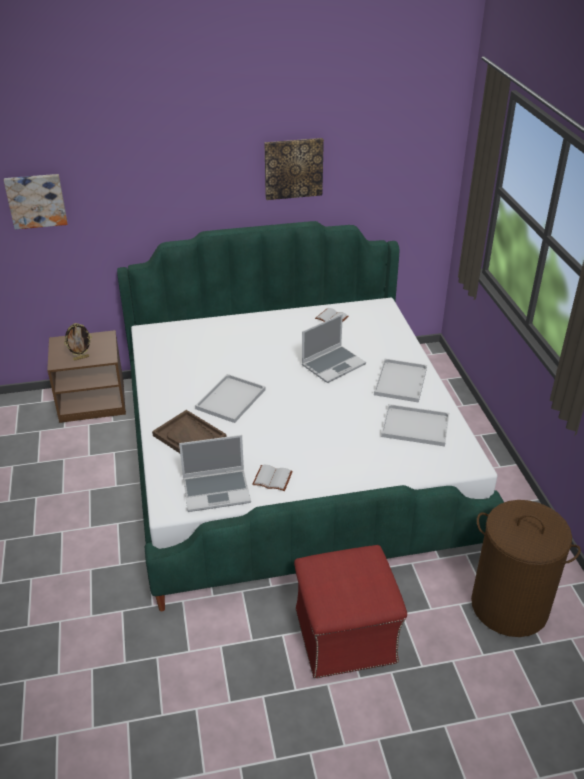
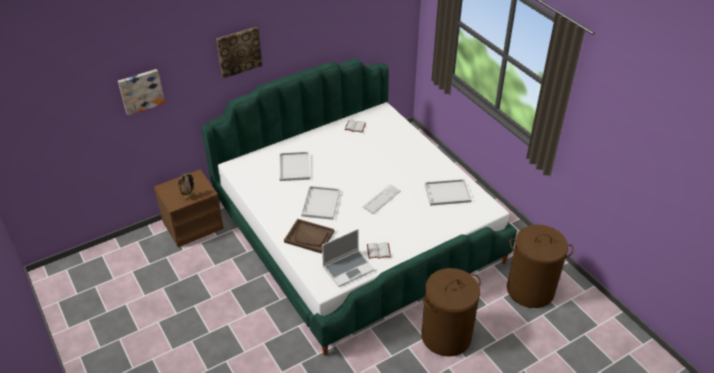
camera: 20 degrees left, 5 degrees up
picture [264,138,324,200] -> picture moved to [216,27,262,78]
red ottoman [294,545,407,678] -> brown laundry basket [421,268,481,357]
laptop [302,314,366,383] -> none
white tray [374,359,427,403] -> white tray moved to [279,152,310,181]
none -> keyboard [363,184,401,214]

